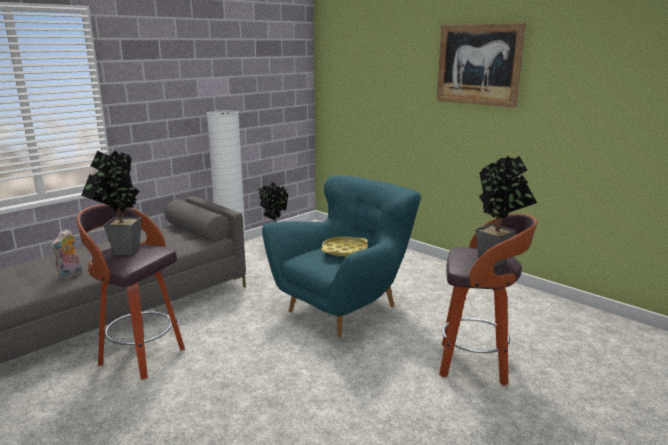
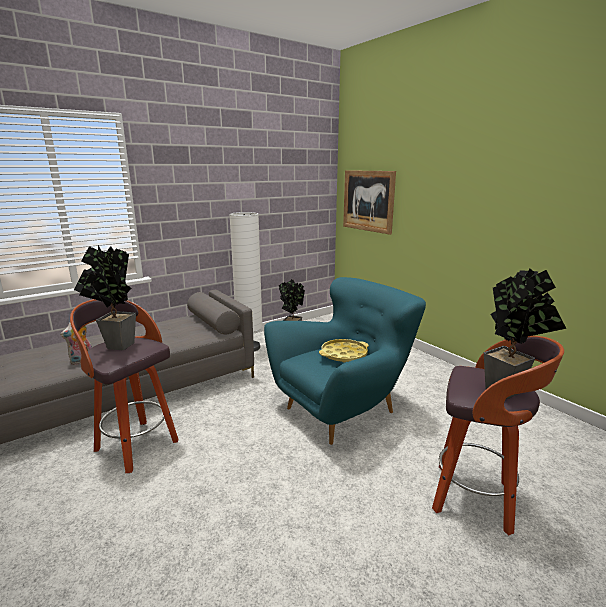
camera: 10 degrees right, 0 degrees up
picture [437,23,526,108] -> picture moved to [343,170,396,235]

